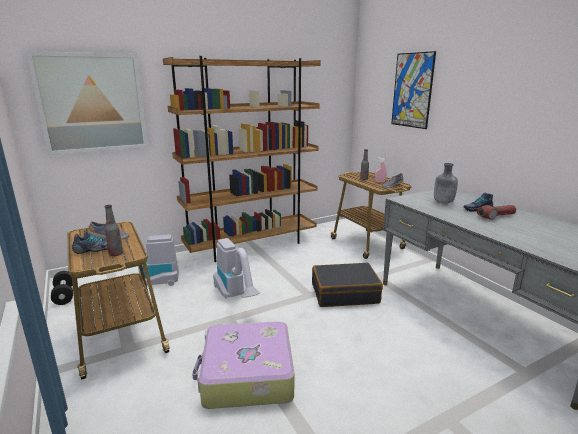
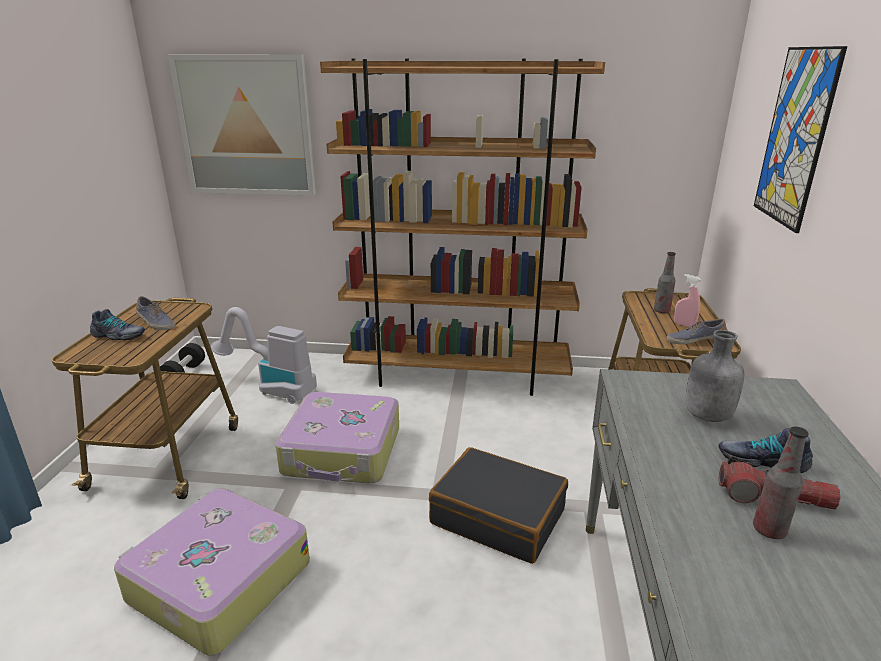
camera: 35 degrees right, 5 degrees up
bottle [104,205,123,256] -> bottle moved to [753,427,809,539]
vacuum cleaner [213,238,260,299] -> suitcase [275,392,399,483]

